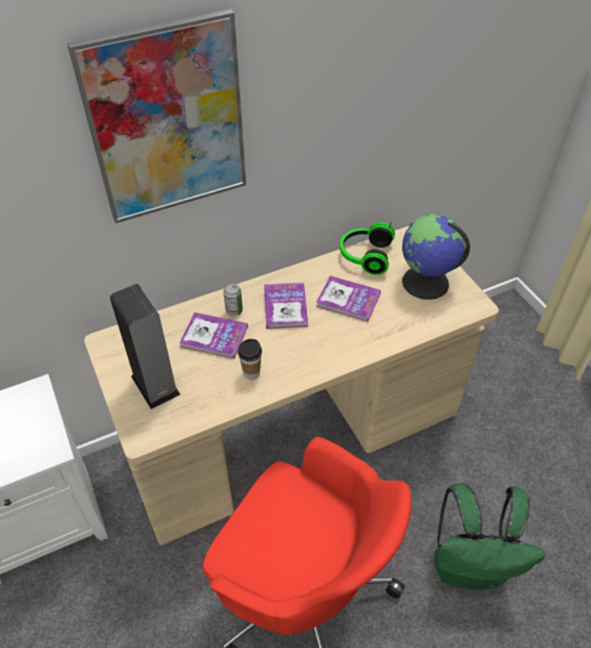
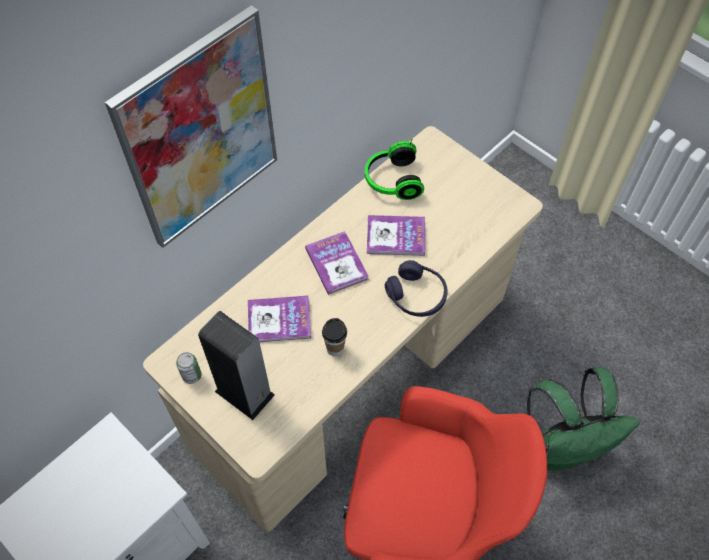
camera: 20 degrees left, 10 degrees up
can [224,283,243,316] -> can moved to [176,352,202,384]
globe [402,214,470,300] -> none
none -> purple headphones [385,260,448,317]

